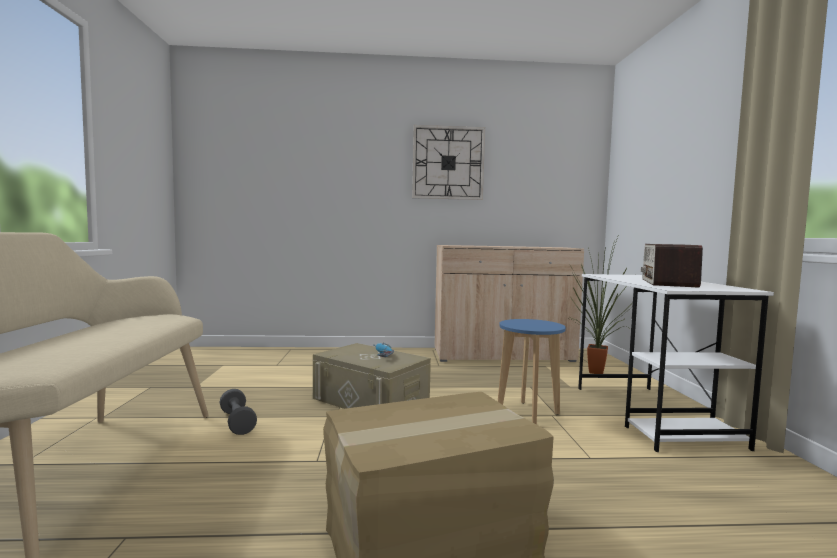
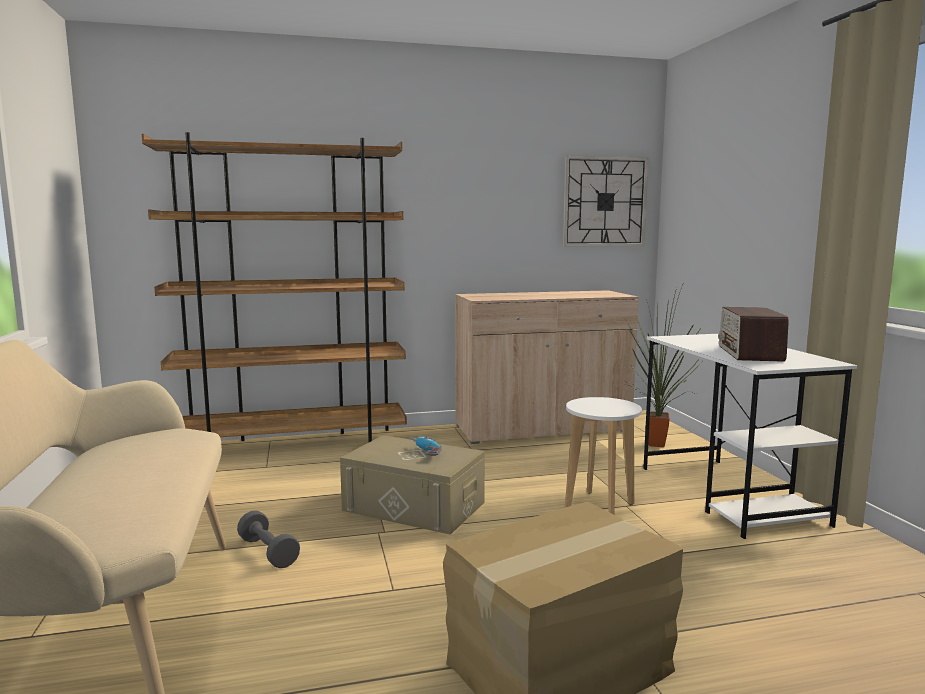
camera: 10 degrees left, 5 degrees up
wall clock [412,125,485,200] -> wall clock moved to [563,155,649,247]
blue stool [498,319,566,425] -> white stool [565,397,642,515]
none -> brown bookcase [142,132,407,442]

